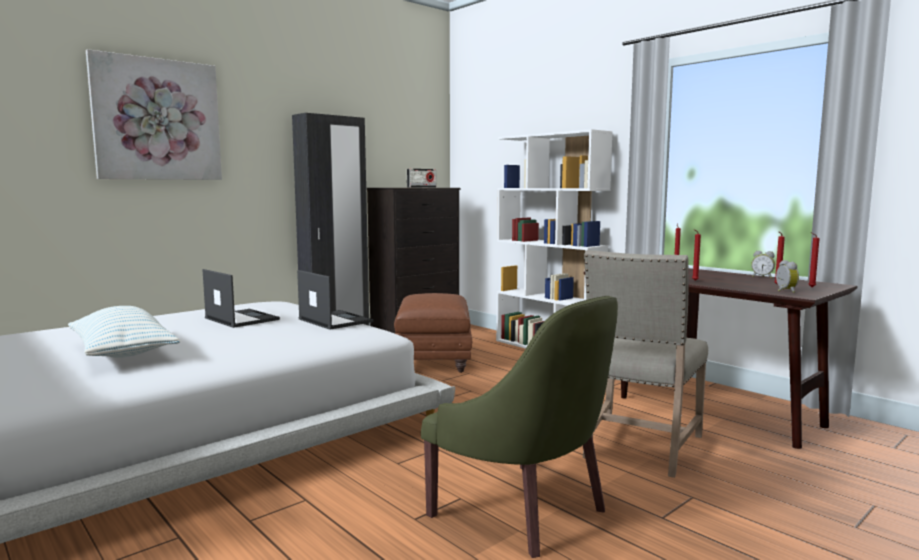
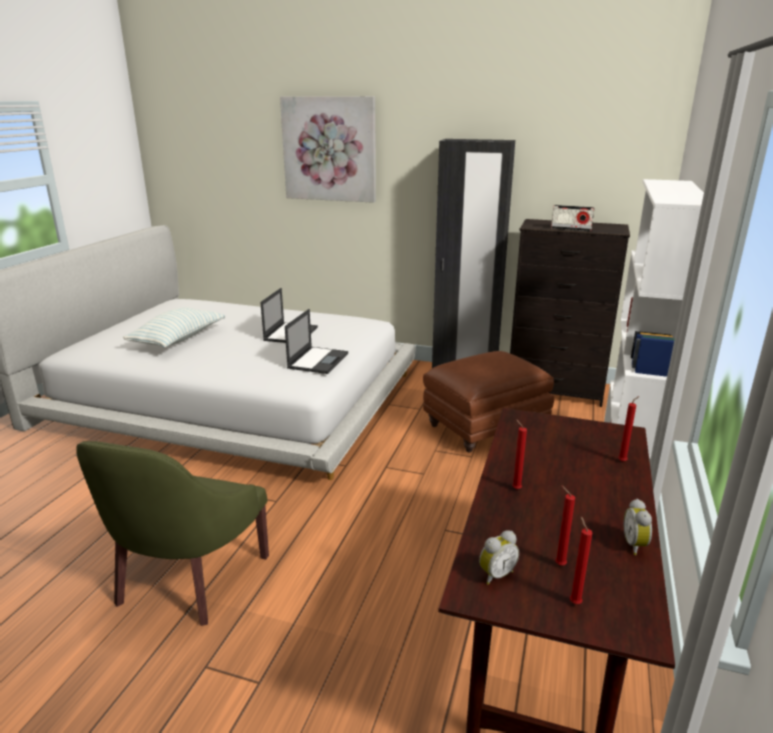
camera: 60 degrees right, 15 degrees up
beige chair [583,250,708,478] -> none

